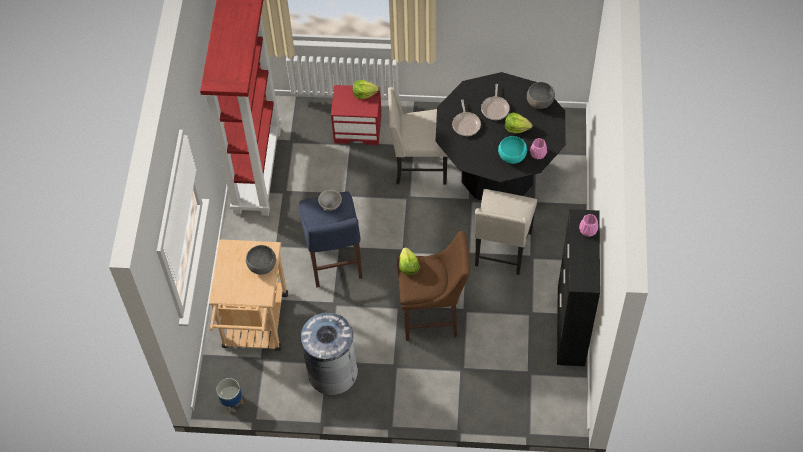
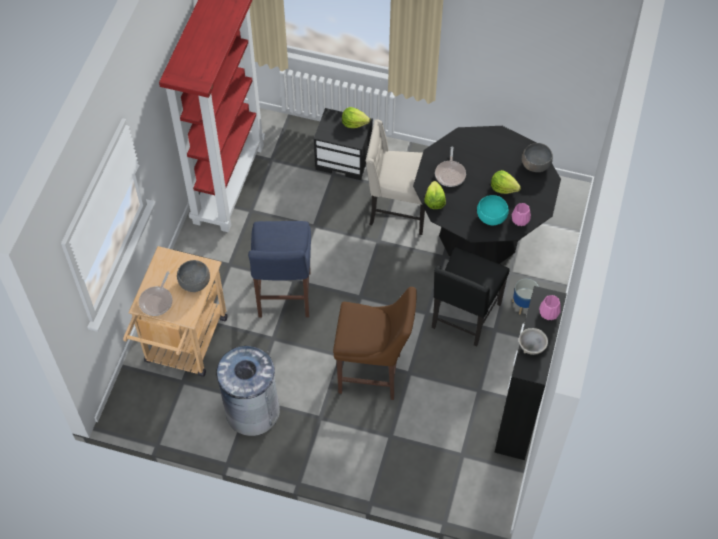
camera: 10 degrees right, 0 degrees up
planter [216,378,243,412] -> planter moved to [512,278,539,314]
grey bowl [318,190,342,211] -> grey bowl moved to [519,328,548,355]
red nightstand [331,85,382,145] -> black nightstand [314,108,373,180]
lettuce [399,247,420,275] -> lettuce moved to [424,181,446,209]
beige chair [475,189,537,275] -> black chair [432,247,510,347]
frying pan [481,84,510,120] -> frying pan moved to [139,271,172,316]

